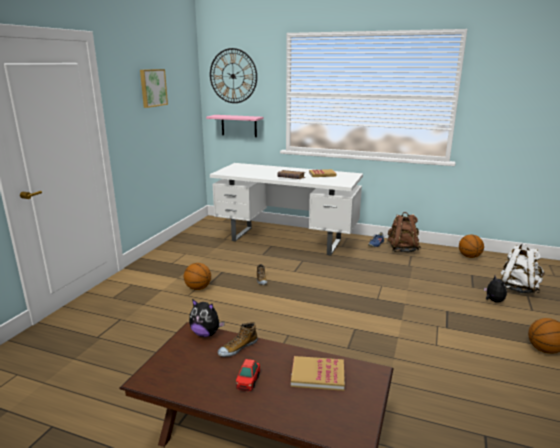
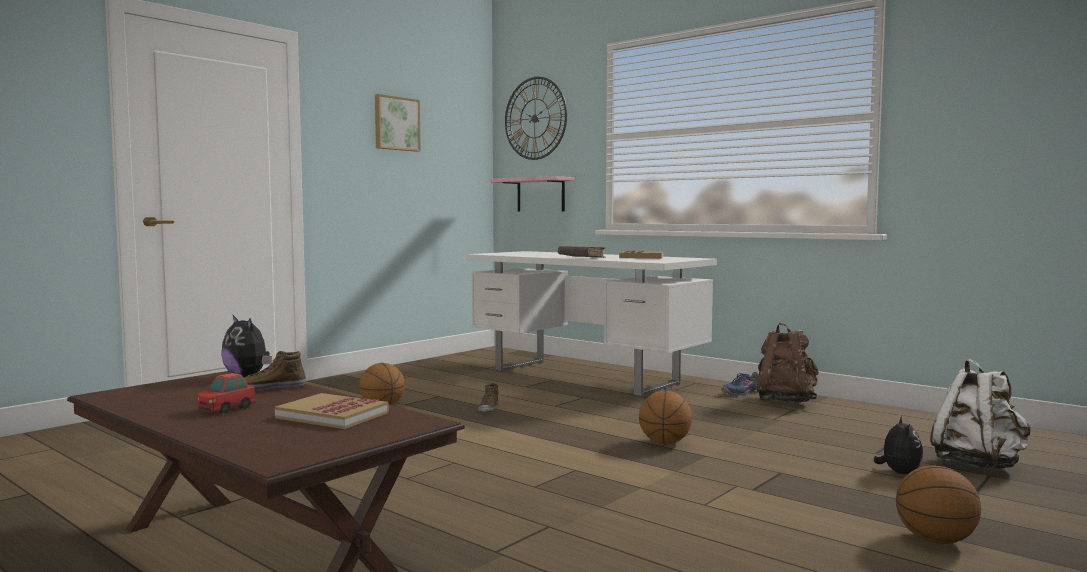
camera: 20 degrees right, 15 degrees down
basketball [459,235,484,258] -> basketball moved to [639,391,692,444]

